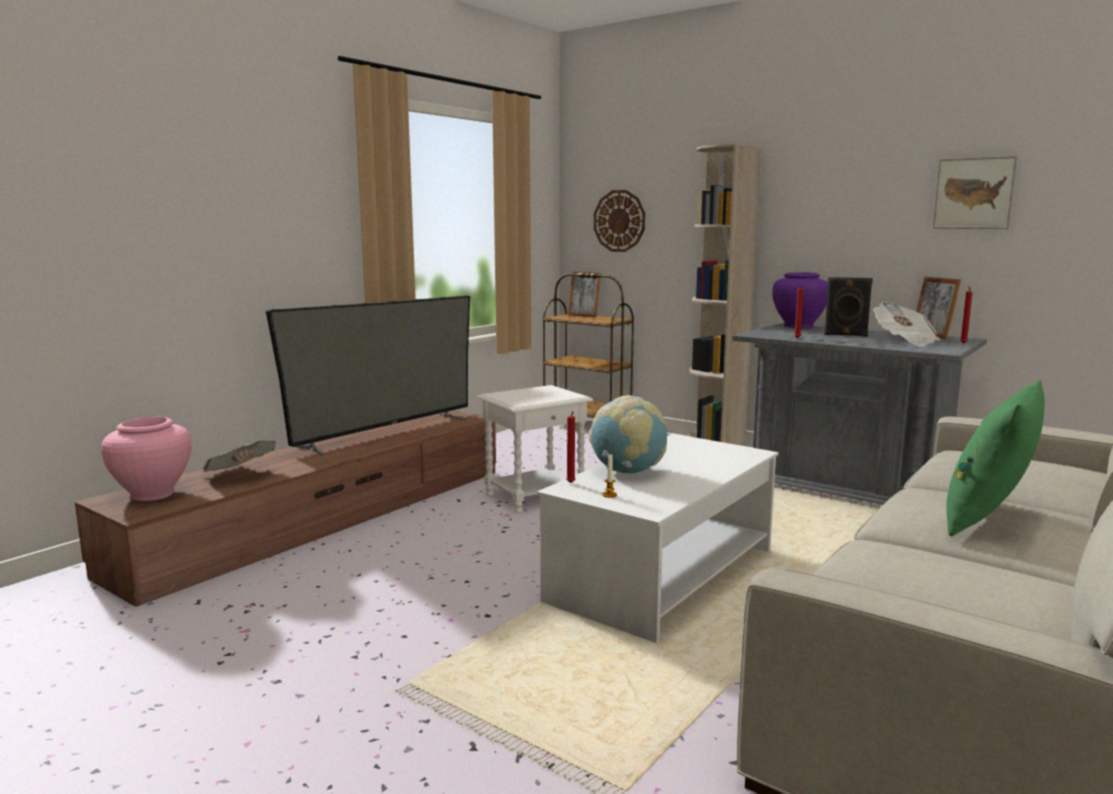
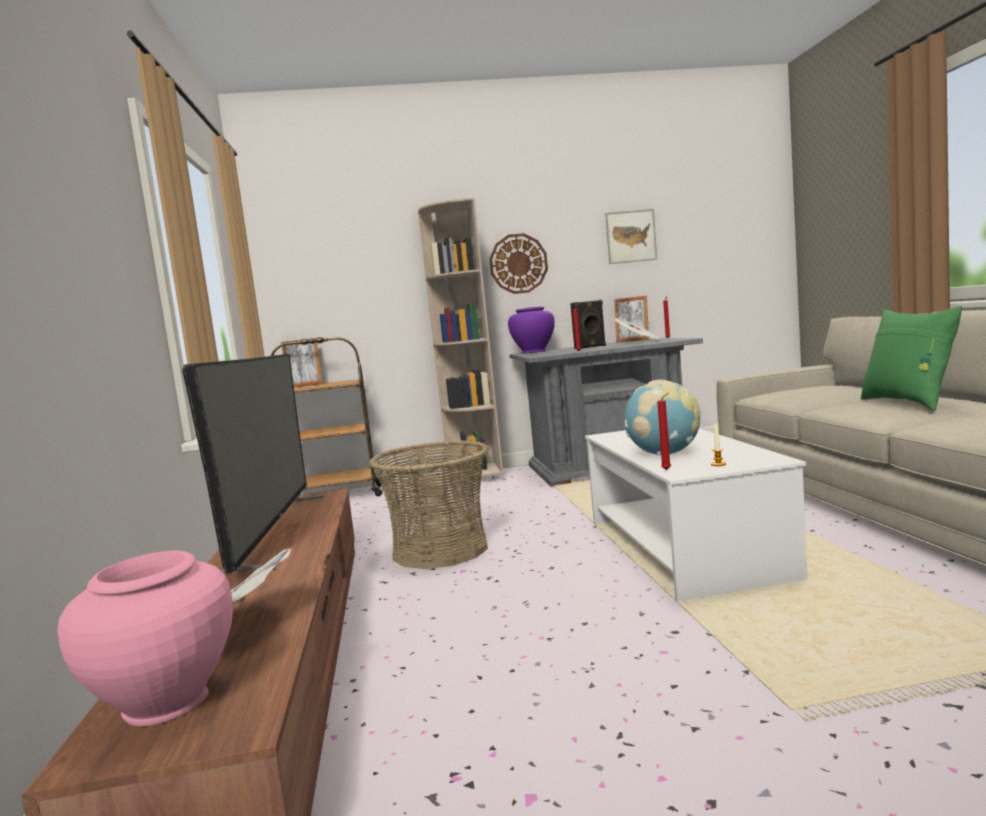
camera: 45 degrees left, 5 degrees down
white side table [476,385,594,513] -> basket [369,440,489,569]
wall clock [594,190,645,252] -> wall clock moved to [489,233,548,294]

